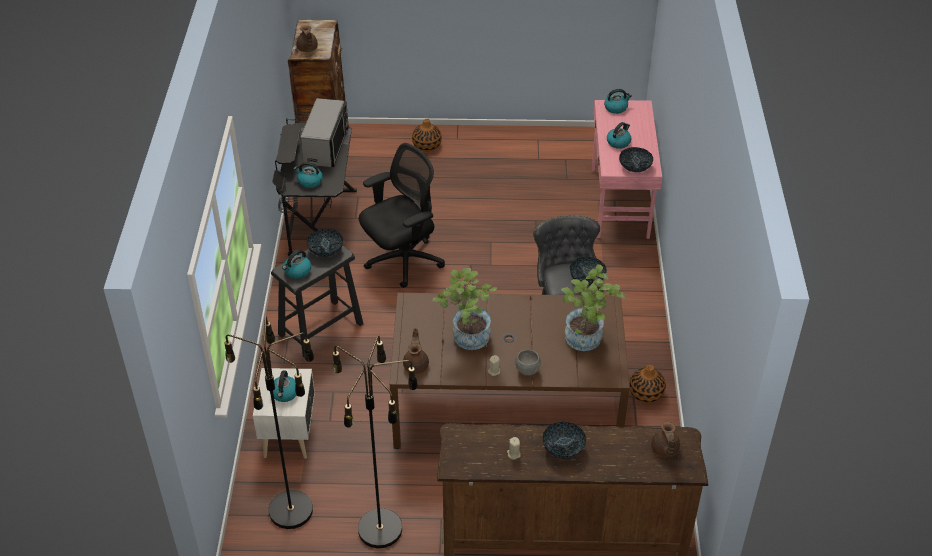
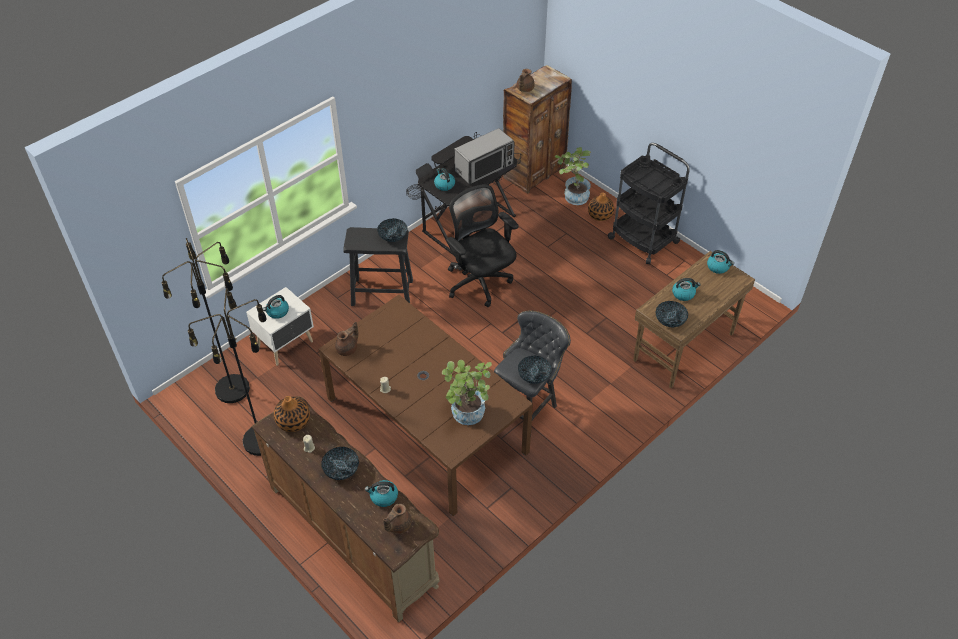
camera: 45 degrees right, 5 degrees up
kettle [282,249,311,279] -> kettle moved to [365,480,398,507]
black office chair [359,143,445,288] -> black office chair turned 135 degrees counterclockwise [446,184,519,307]
potted plant [433,268,497,350] -> potted plant moved to [555,147,591,205]
grey bowl [515,349,541,376] -> none
pink console table [592,100,662,239] -> brown console table [633,251,755,388]
vase [629,365,666,403] -> vase moved to [274,396,310,432]
none -> black cart [608,143,690,264]

